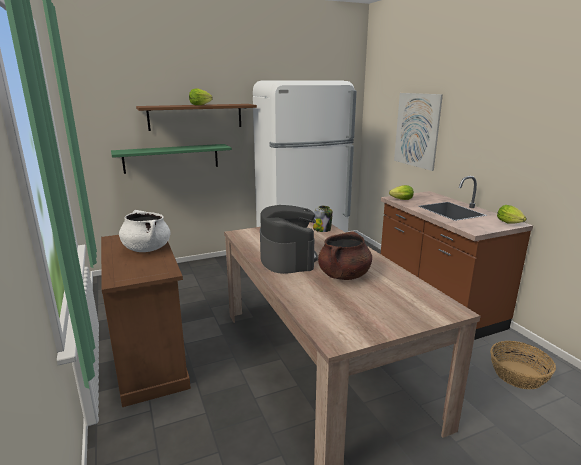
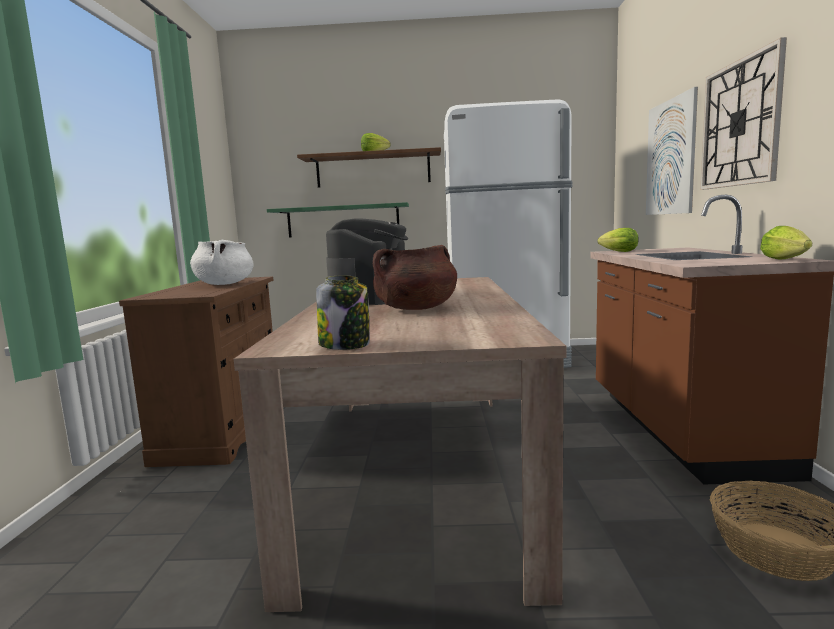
camera: 25 degrees right, 10 degrees down
jar [313,206,333,232] -> jar moved to [316,275,369,350]
none -> wall clock [700,37,787,190]

